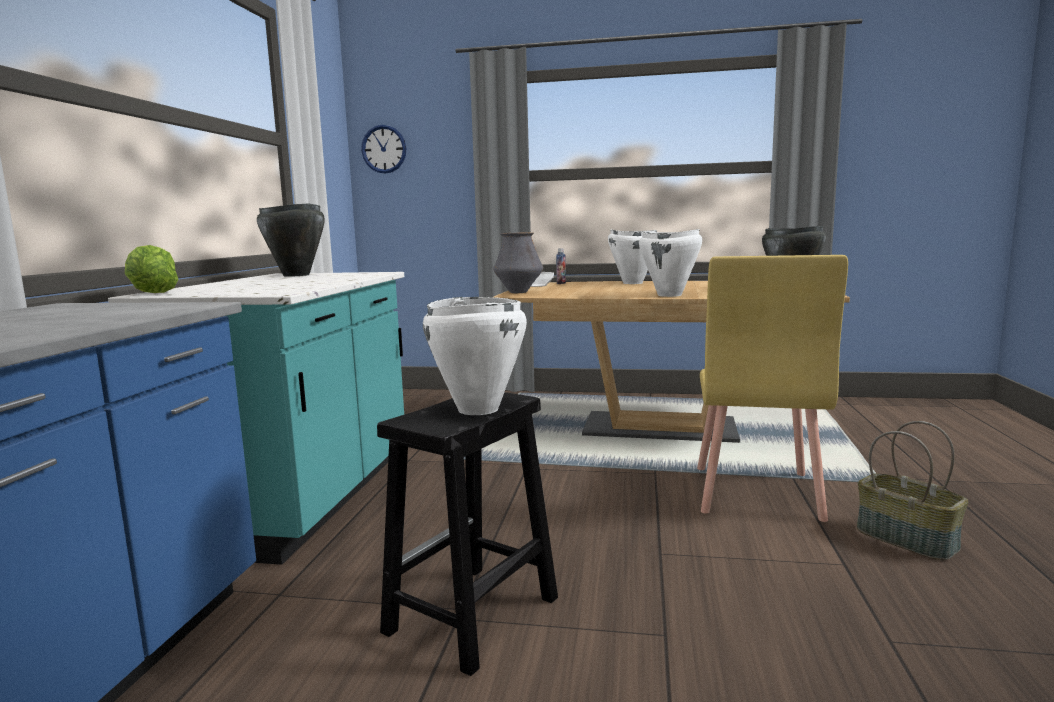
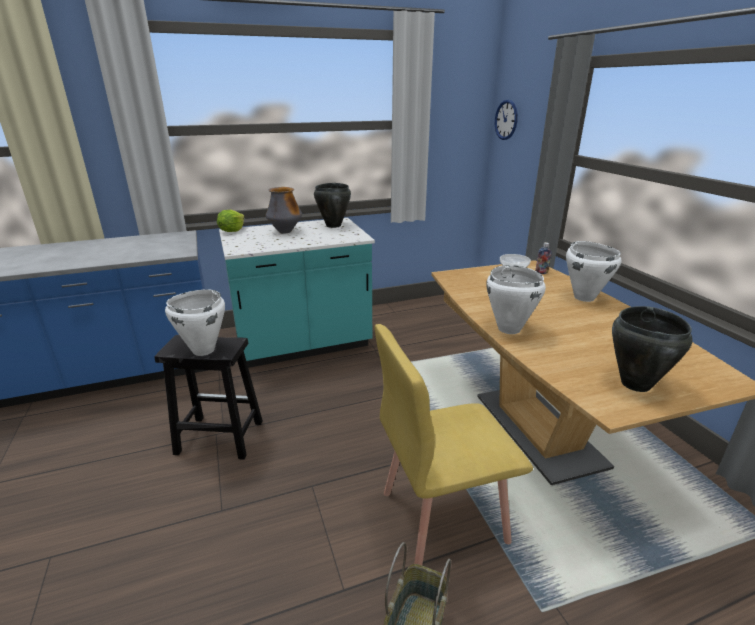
camera: 60 degrees right, 15 degrees up
vase [493,232,543,293] -> vase moved to [266,187,302,233]

